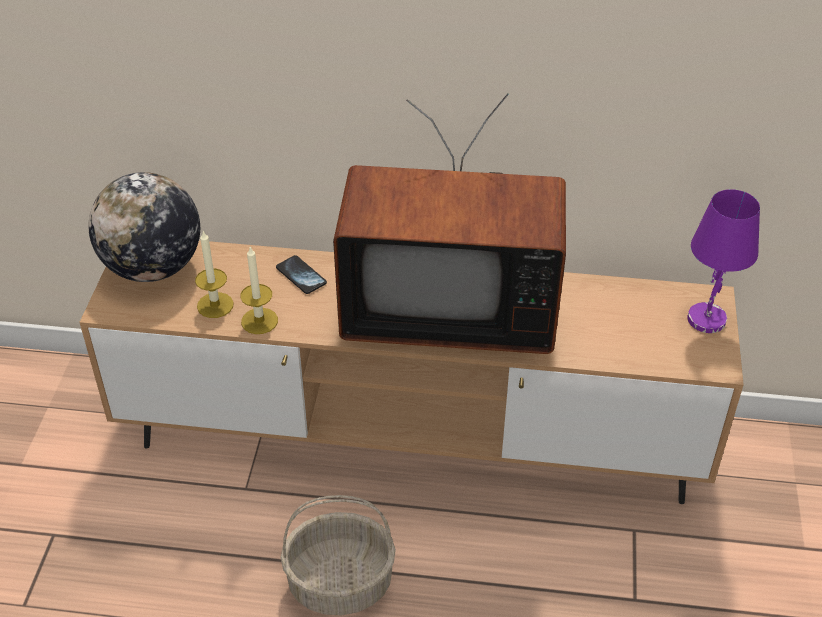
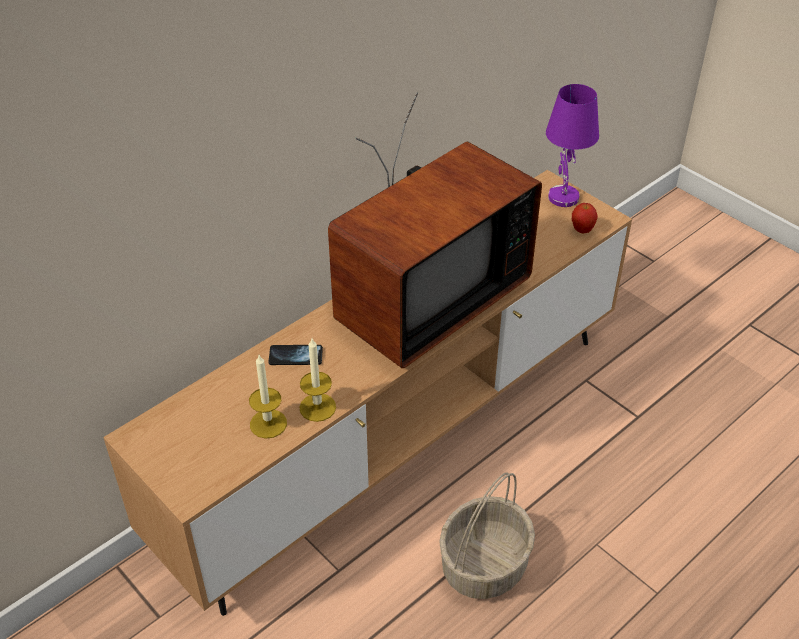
camera: 50 degrees left, 0 degrees up
globe [89,172,200,282] -> none
none -> apple [572,203,598,233]

